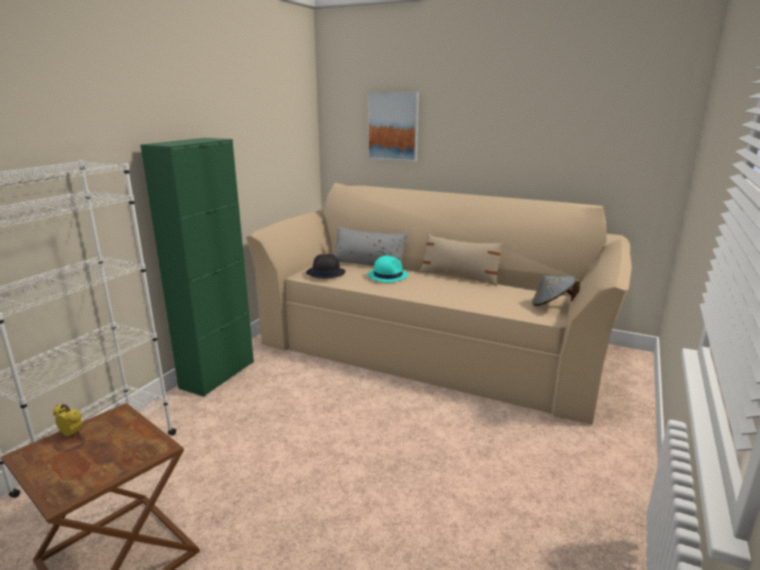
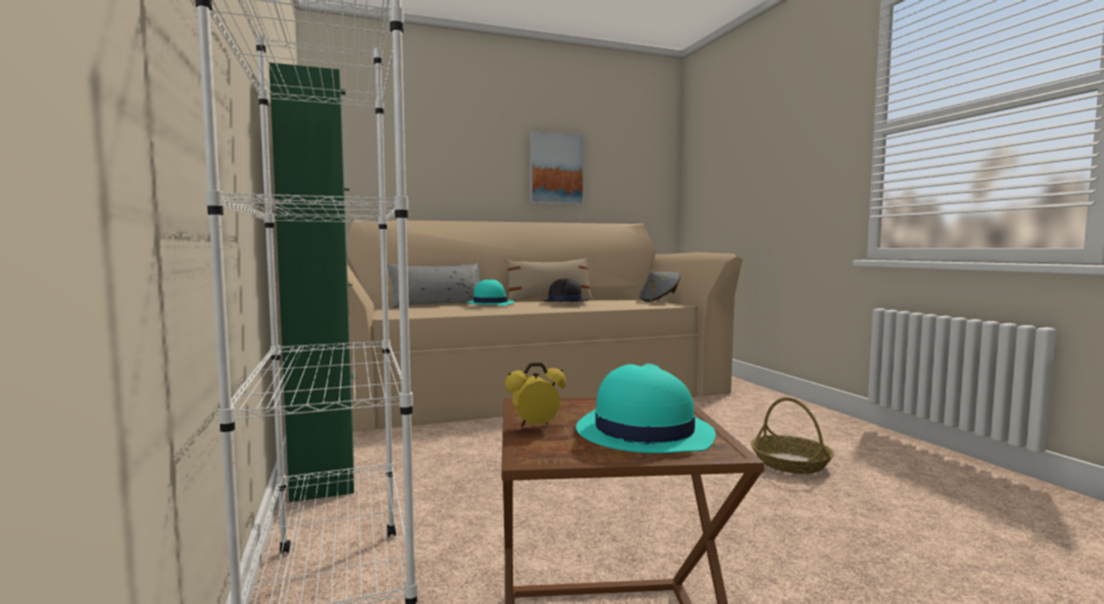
camera: 45 degrees left, 15 degrees down
black hat [306,254,345,279] -> black hat moved to [542,278,588,302]
picture [367,92,419,162] -> picture moved to [529,131,585,205]
none -> turquoise hat [576,363,716,453]
none -> basket [751,397,834,474]

